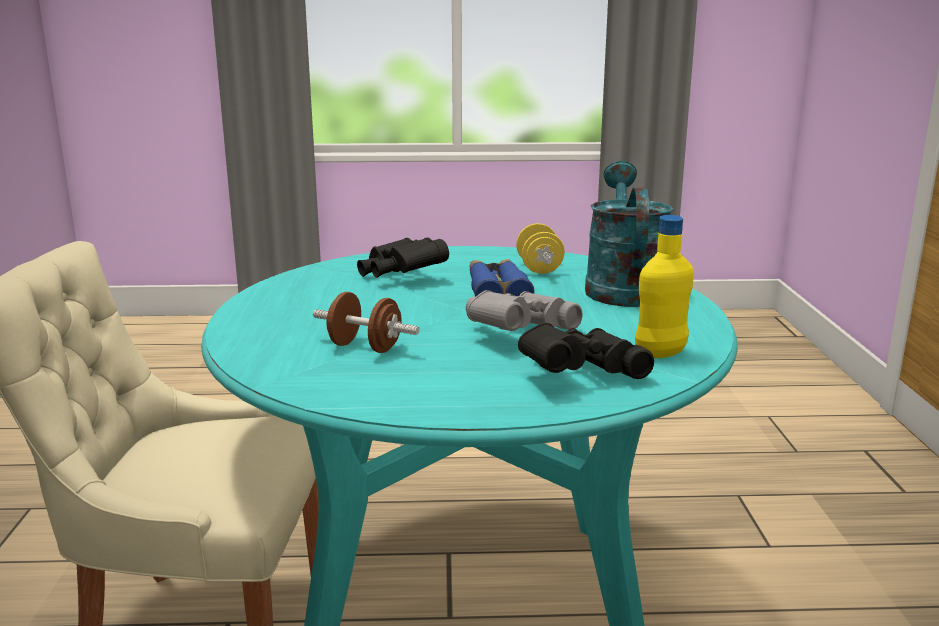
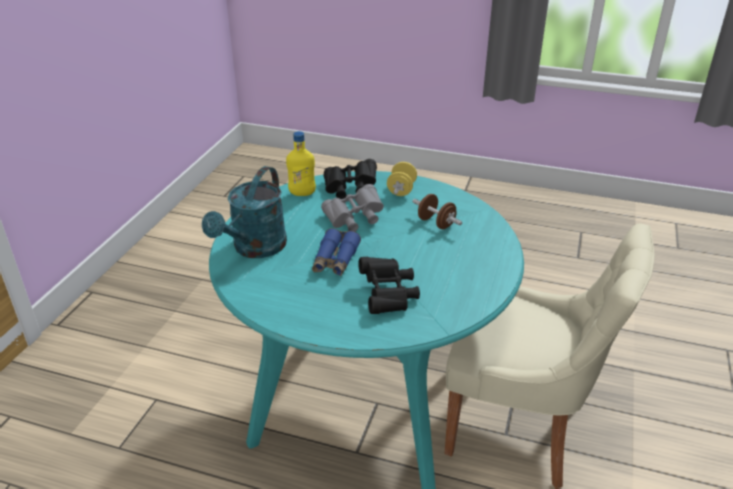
camera: 160 degrees left, 15 degrees up
yellow dumbbell [516,223,564,274] -> yellow dumbbell moved to [387,162,417,196]

